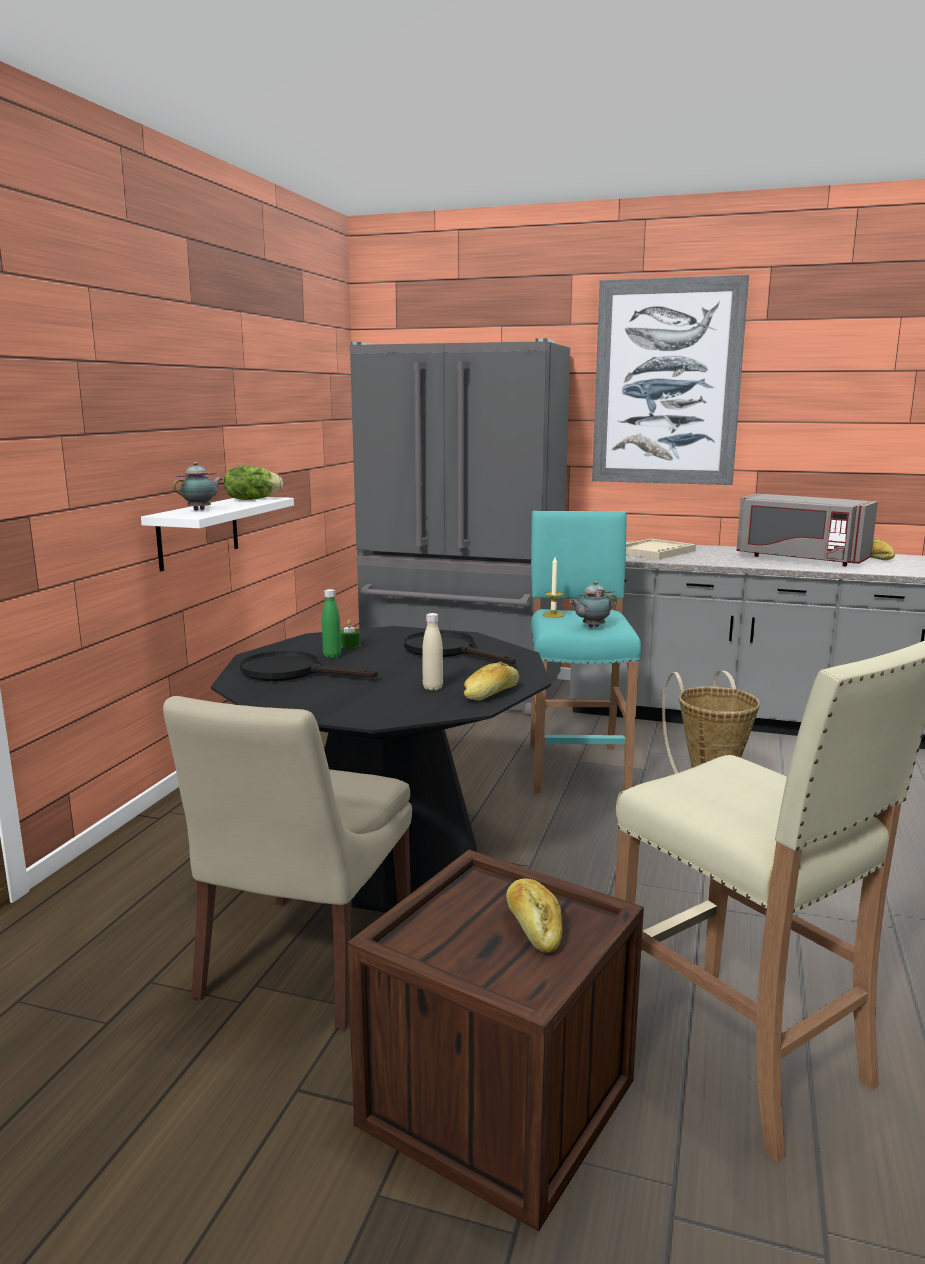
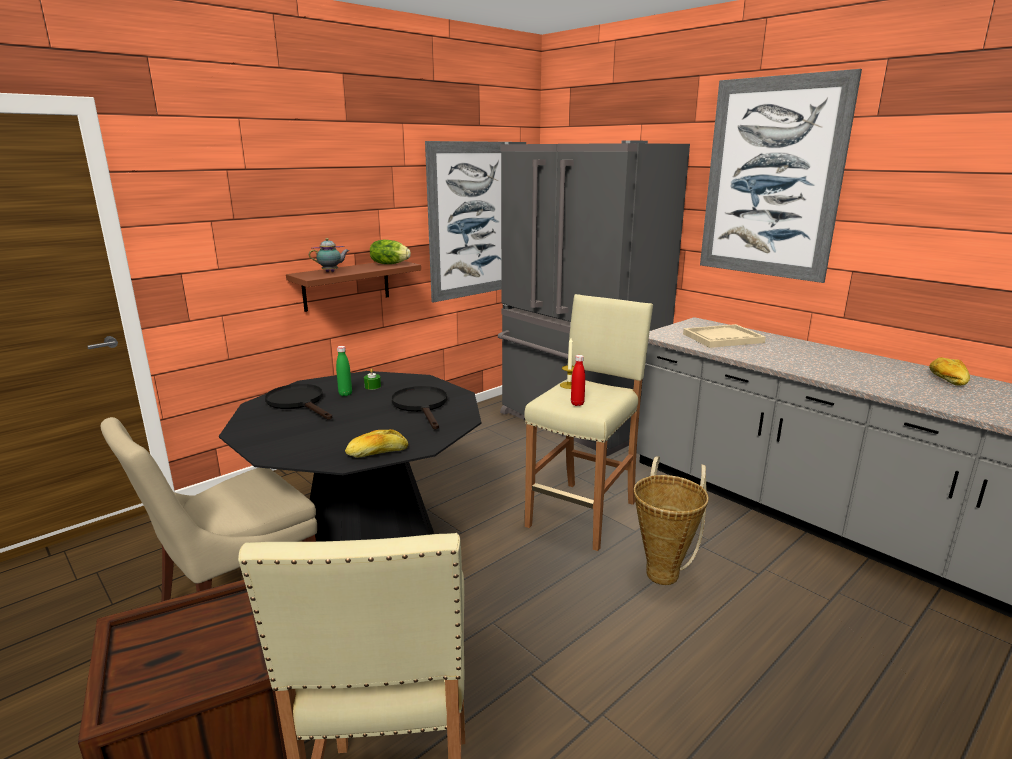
camera: 30 degrees right, 5 degrees up
white shelf [141,497,294,571] -> brown shelf [286,261,421,312]
beige bottle [422,613,443,690] -> none
bread [506,879,562,953] -> none
turquoise stool [530,511,641,793] -> beige stool [524,294,653,551]
teapot [570,581,617,628] -> red bottle [571,355,585,406]
grey microwave [736,493,878,566] -> none
none -> picture [425,141,502,302]

